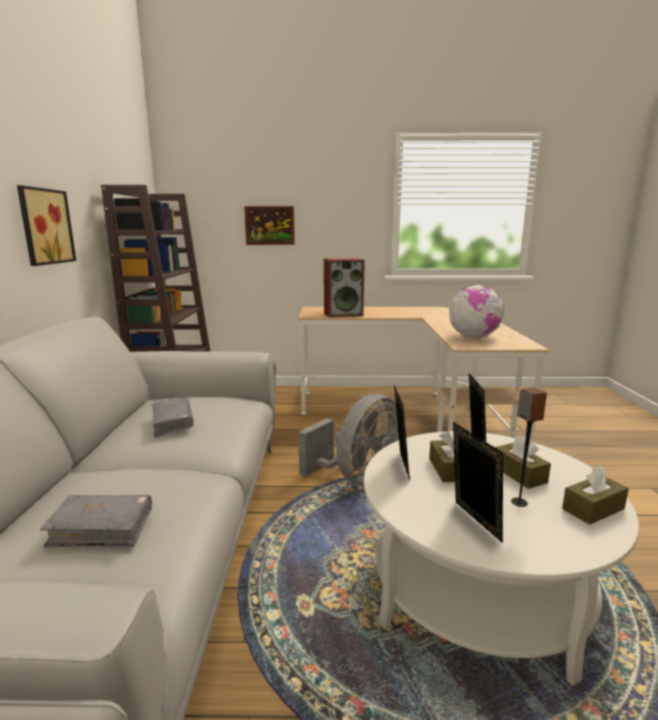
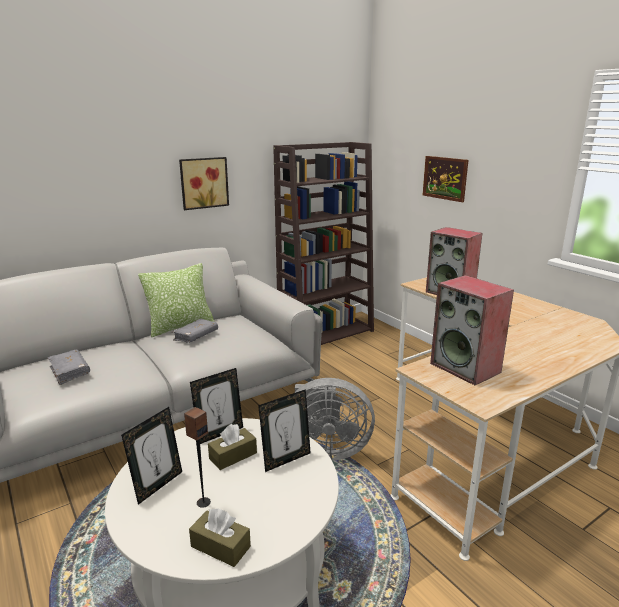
camera: 55 degrees right, 5 degrees up
globe [449,285,504,338] -> speaker [430,275,514,385]
brown tissue box [495,435,551,489] -> none
none -> pillow [138,263,215,337]

